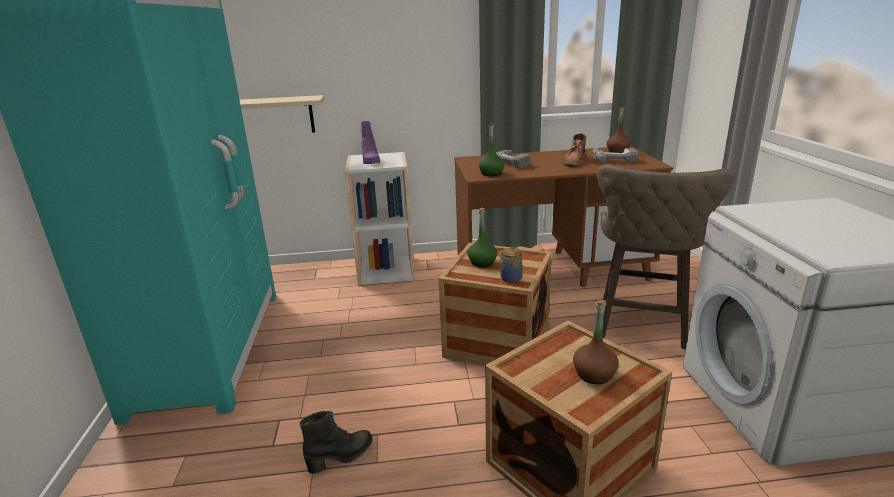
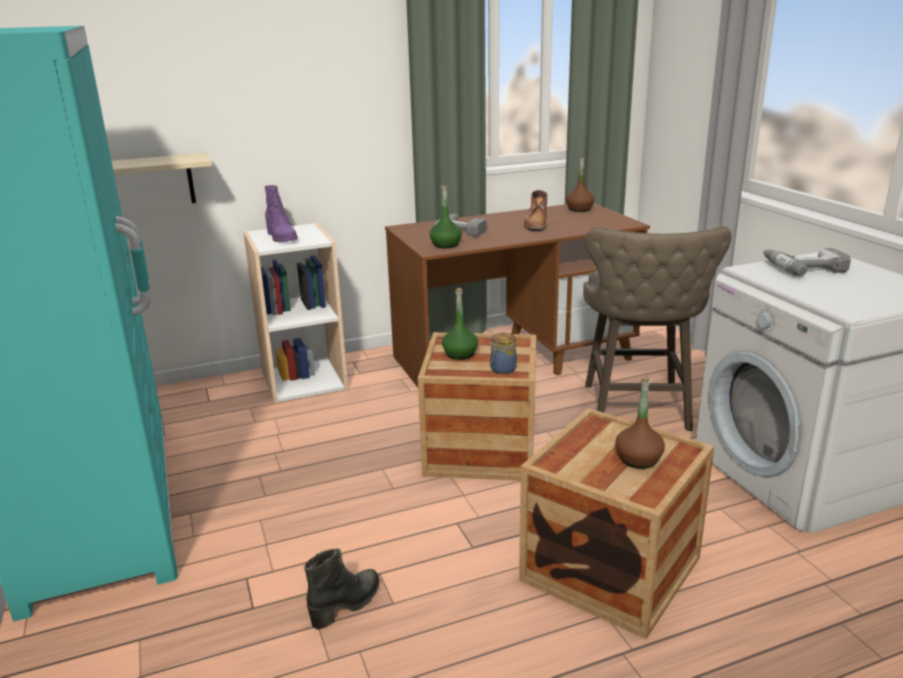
camera: 15 degrees left, 0 degrees up
power drill [593,148,638,163] -> power drill moved to [763,248,851,276]

